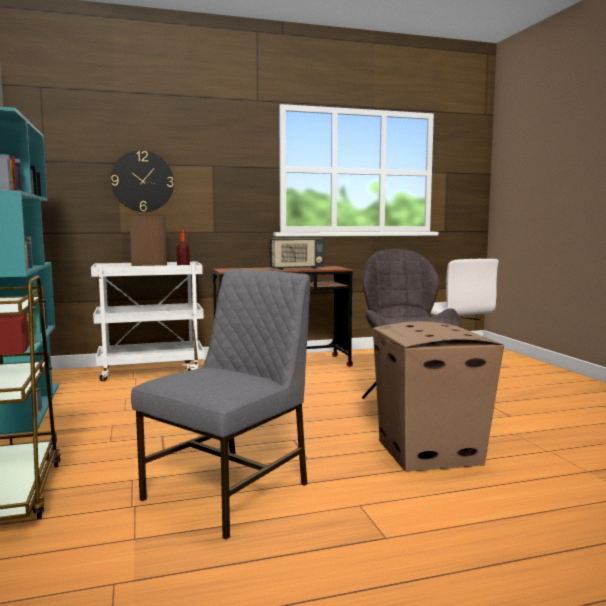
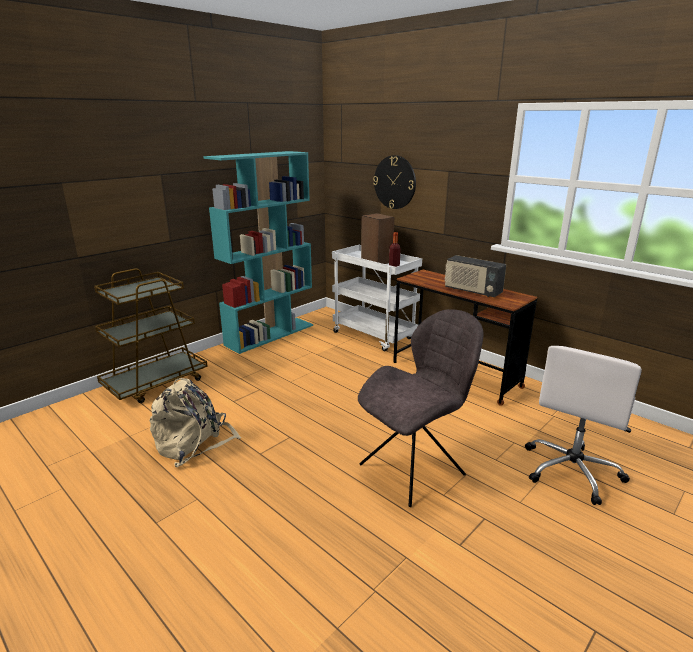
camera: 60 degrees right, 15 degrees up
grey chair [131,269,310,540] -> beige backpack [150,378,241,467]
cardboard box [373,321,504,472] -> none

